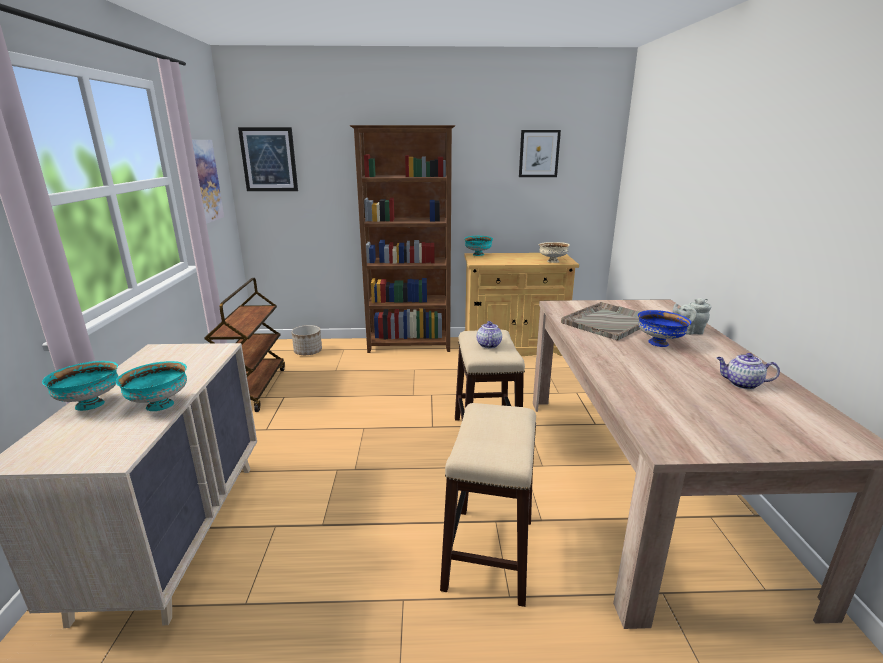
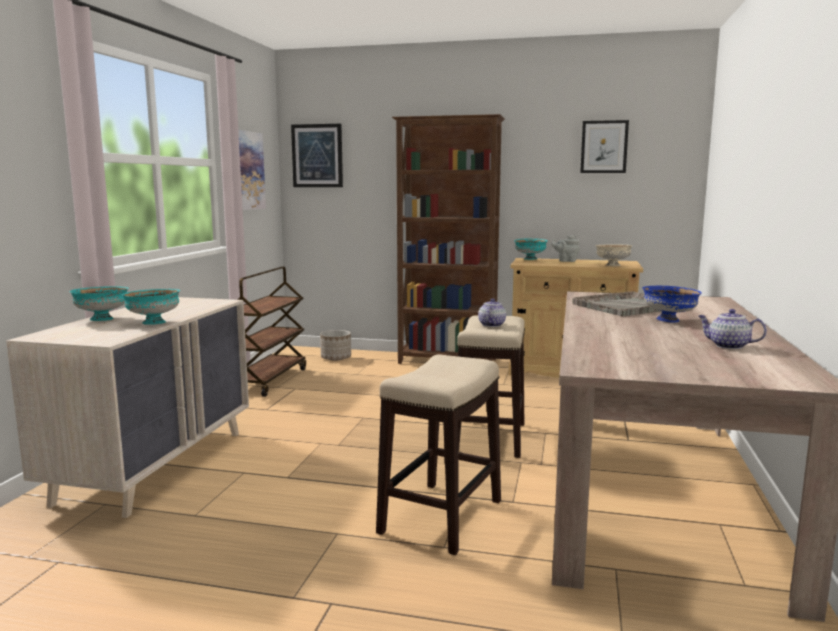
camera: 15 degrees right, 10 degrees down
grey teapot [673,298,711,335] -> grey teapot moved to [551,235,580,262]

